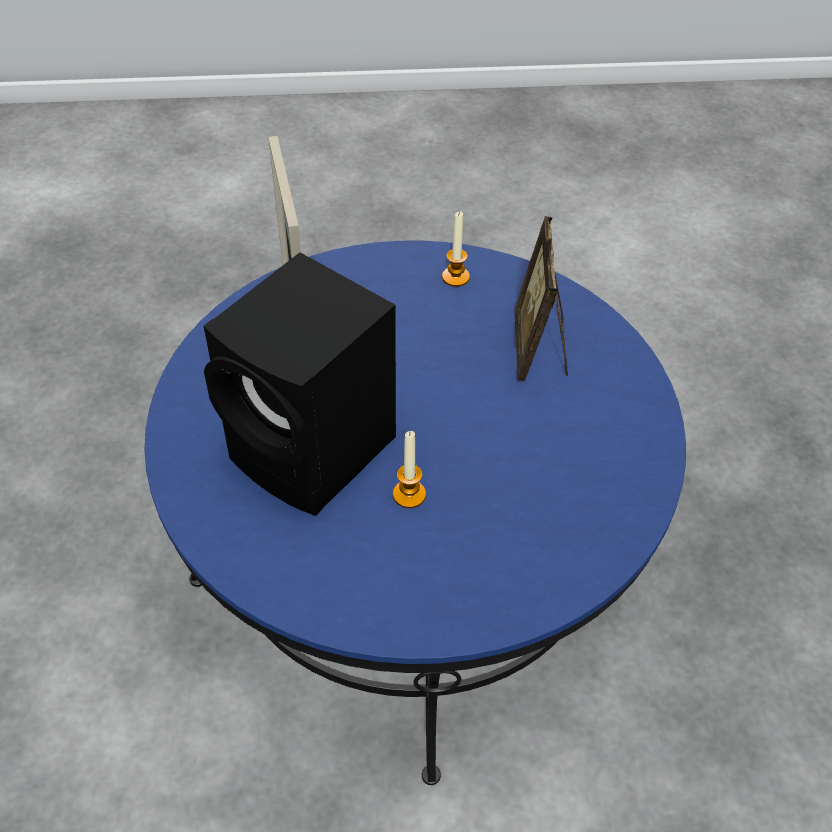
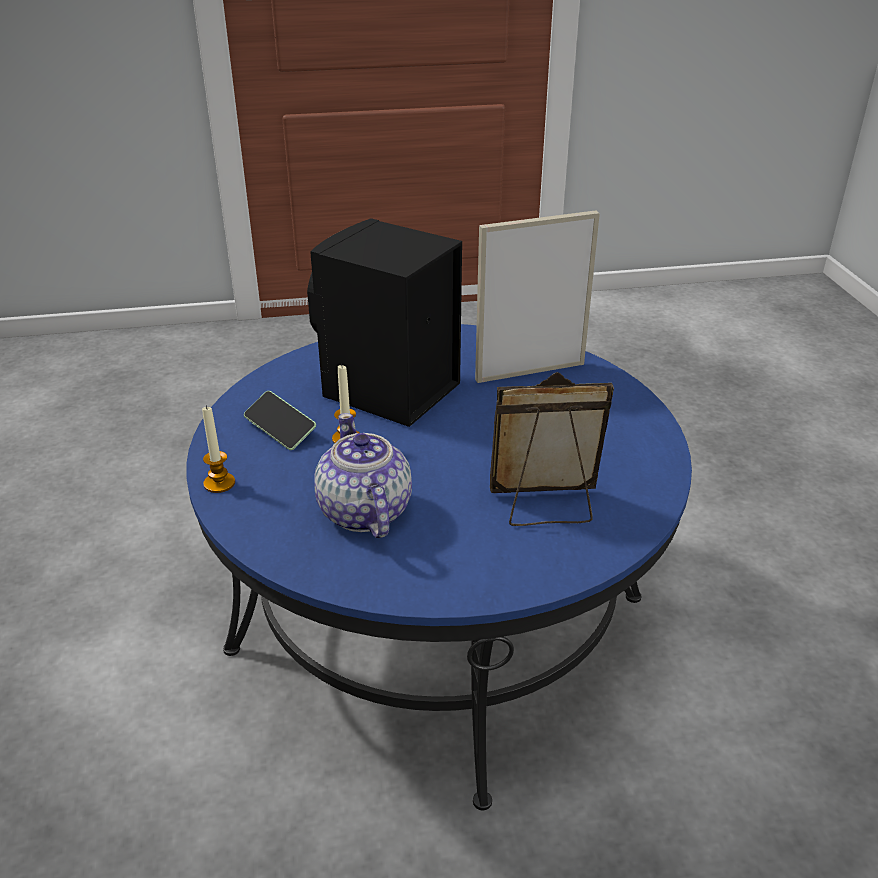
camera: 85 degrees right, 15 degrees down
candle [442,211,470,287] -> candle moved to [202,405,235,493]
none -> phone [244,391,316,450]
none -> teapot [314,413,412,538]

